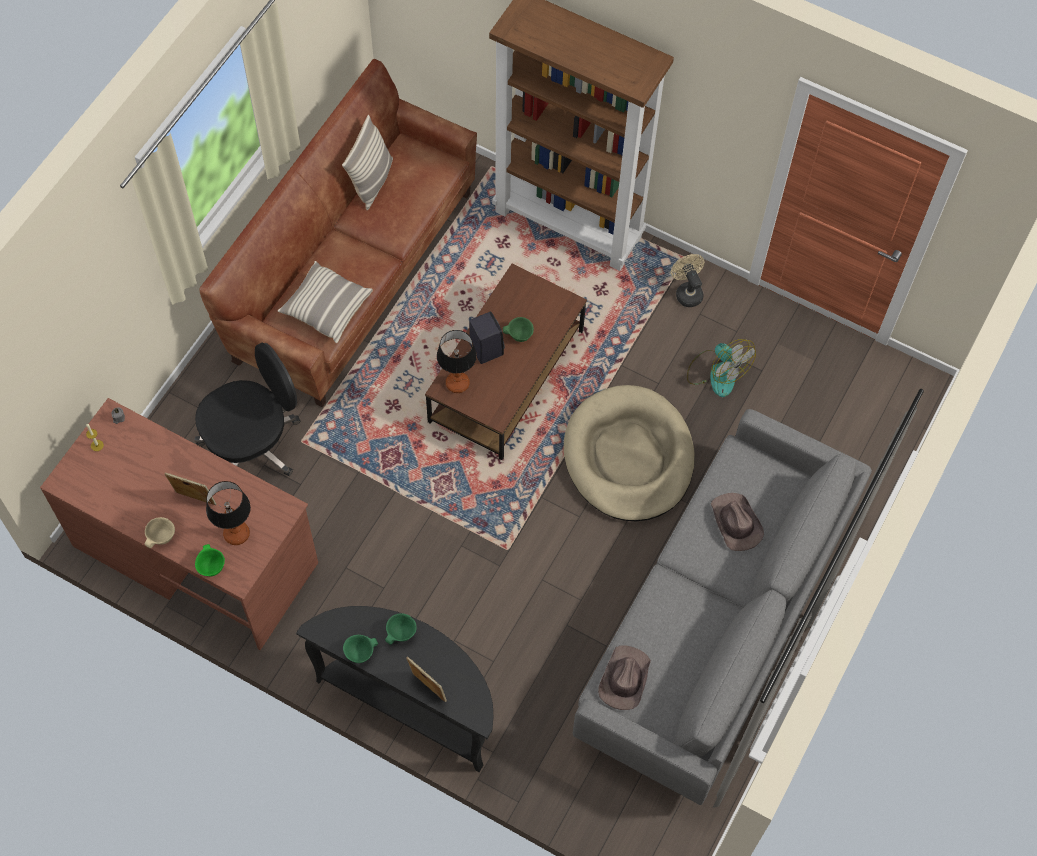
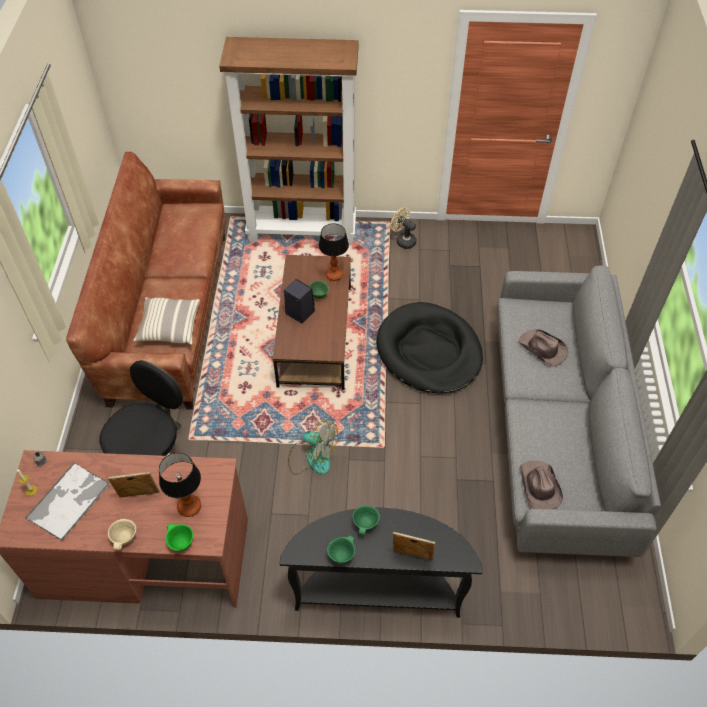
camera: 25 degrees left, 10 degrees down
pillow [342,115,393,210] -> none
table lamp [437,330,477,393] -> table lamp moved to [318,223,349,281]
beige dog bed [564,385,694,521] -> black dog bed [377,302,483,394]
fan [687,339,756,397] -> fan moved to [288,419,338,475]
none -> tray [25,462,110,541]

